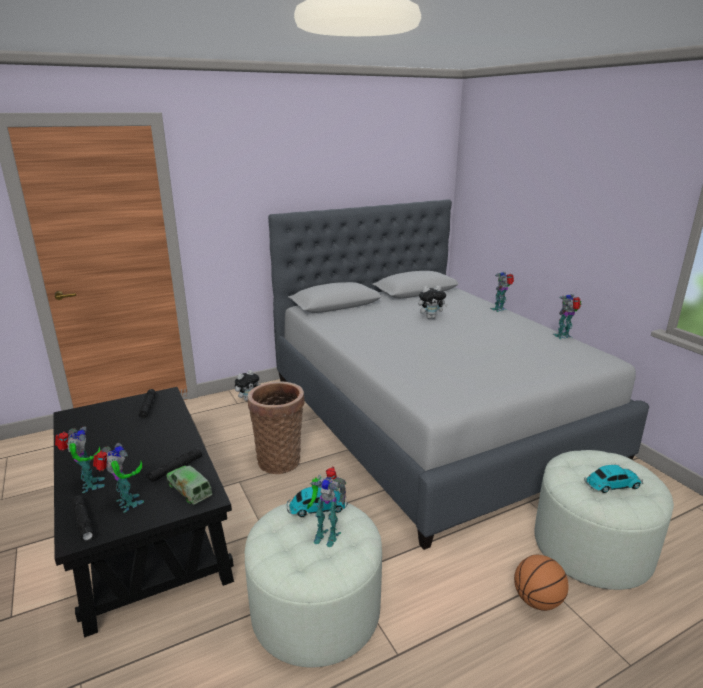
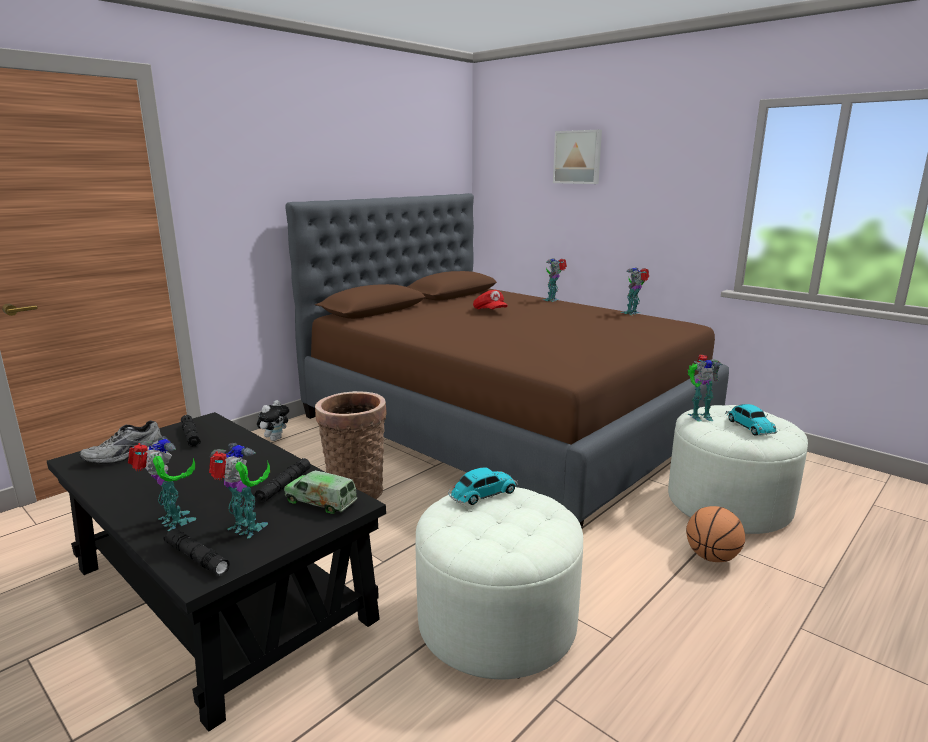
camera: 20 degrees left, 5 degrees down
grey bed [268,199,649,550] -> brown bed [286,193,729,528]
toy robot [307,467,346,547] -> toy robot moved to [688,354,723,421]
plush toy [418,286,448,319] -> red cap [473,290,507,309]
toy car [584,465,643,493] -> toy car turned 105 degrees clockwise [725,404,777,436]
none -> grey shoe [79,420,161,464]
none -> picture [553,130,602,184]

